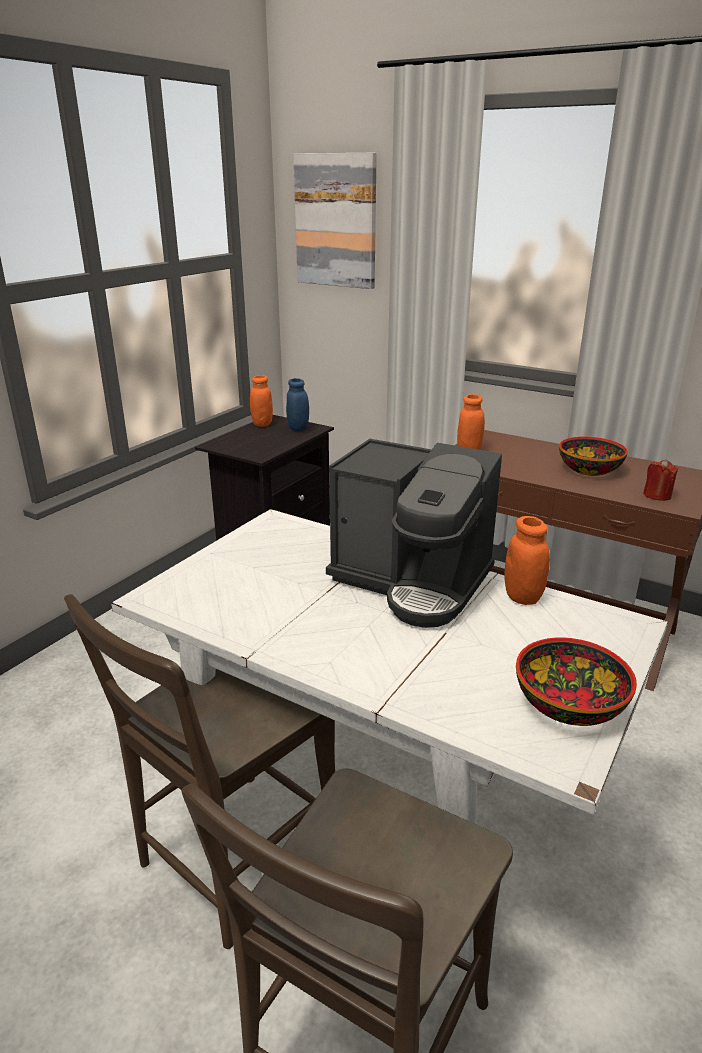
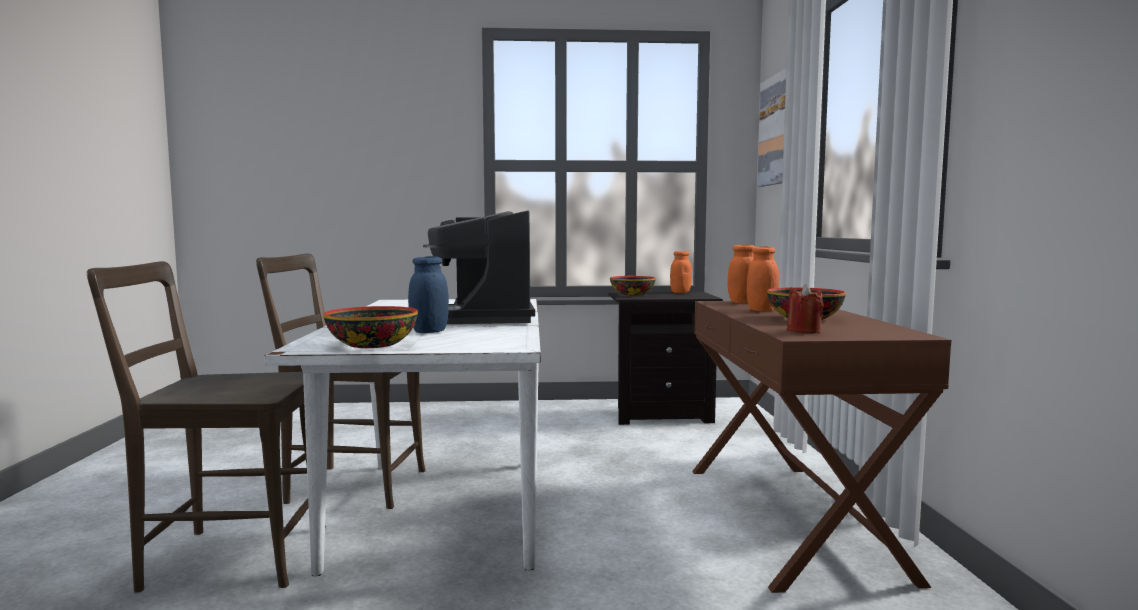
camera: 55 degrees right, 20 degrees down
blue jar [286,378,309,431] -> blue jar moved to [408,256,449,333]
orange jar [504,516,550,605] -> orange jar moved to [747,246,779,311]
none -> bowl [610,276,656,295]

